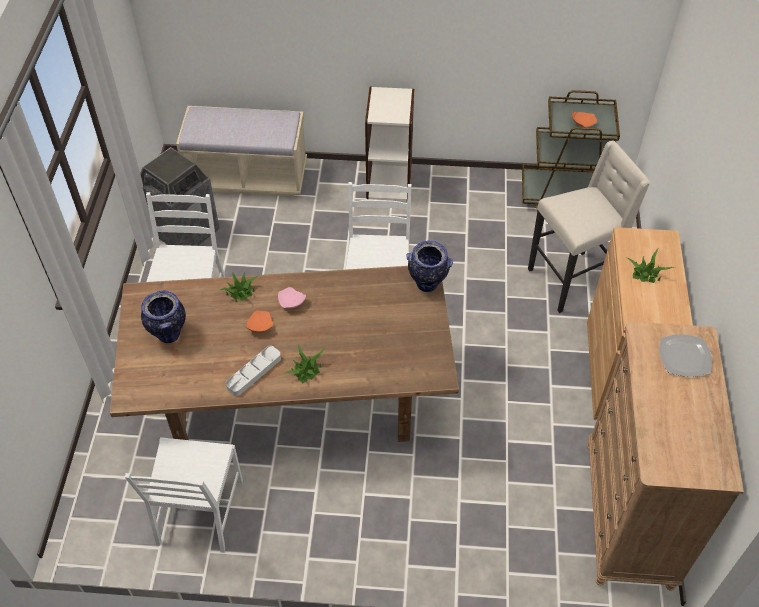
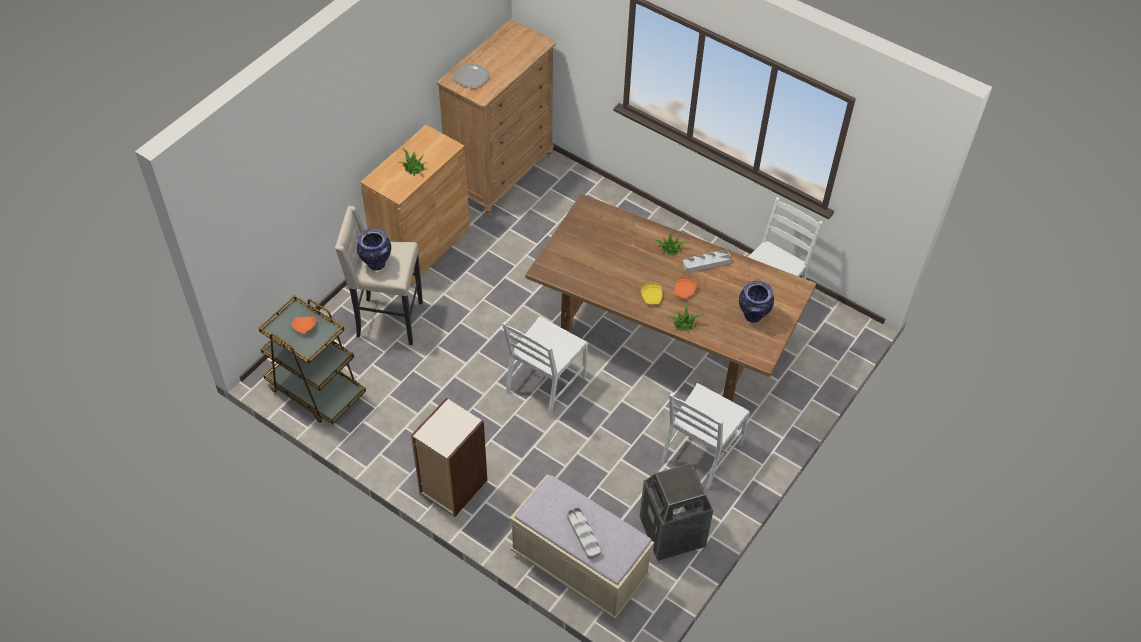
camera: 150 degrees left, 0 degrees up
pink plate [278,287,306,309] -> yellow plate [641,283,663,305]
vase [406,241,453,292] -> vase moved to [357,228,391,270]
none -> grey tray [567,508,601,559]

